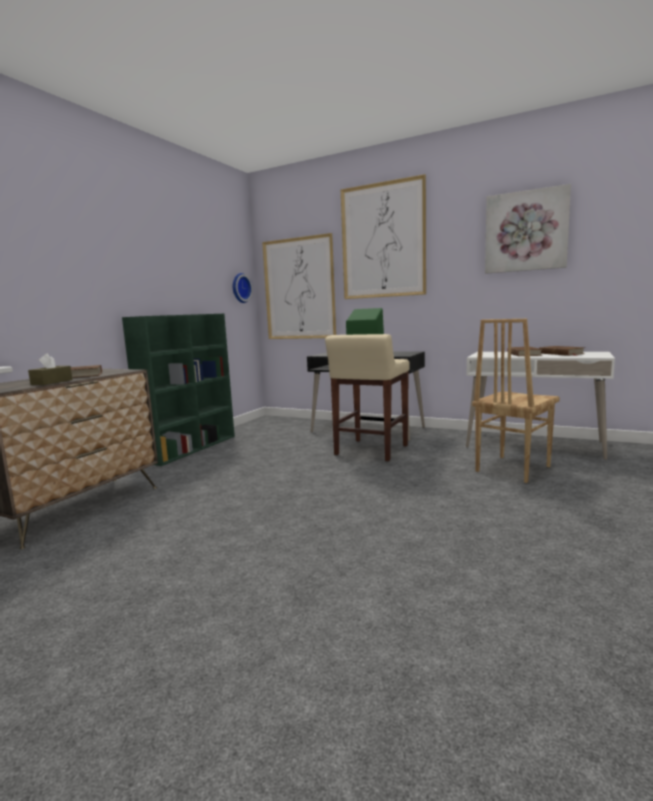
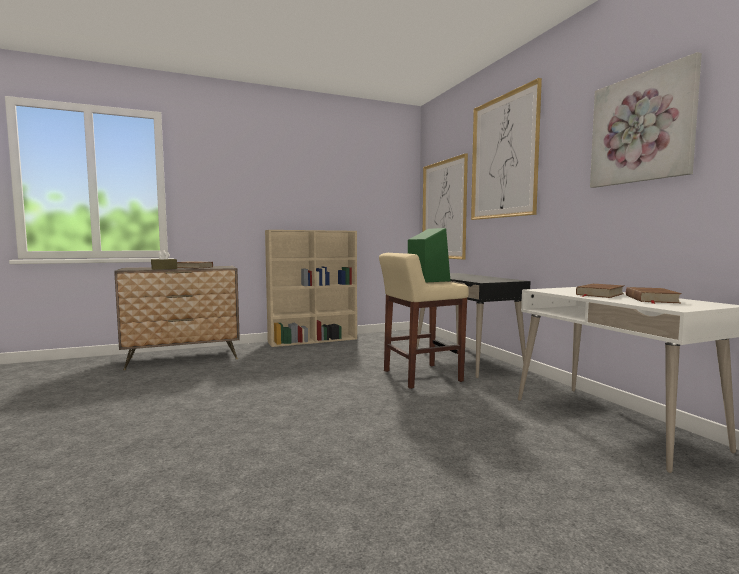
camera: 40 degrees right, 5 degrees down
green bookcase [122,314,235,466] -> beige bookcase [265,230,357,347]
wall clock [233,273,253,303] -> none
brown chair [472,319,560,483] -> none

